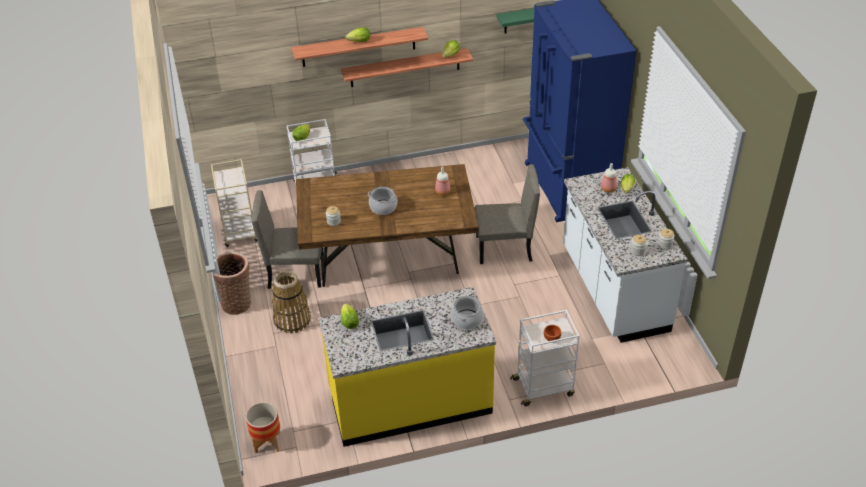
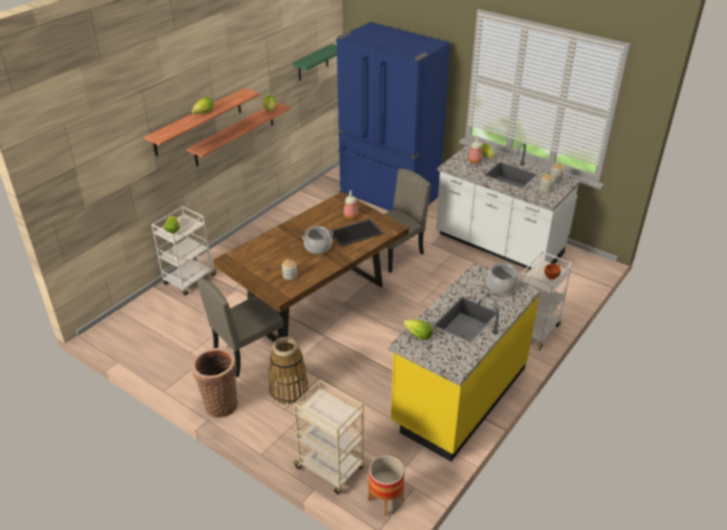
camera: 40 degrees left, 5 degrees down
beige cart [211,159,257,247] -> beige cart moved to [292,380,365,495]
none -> tray [330,219,383,247]

